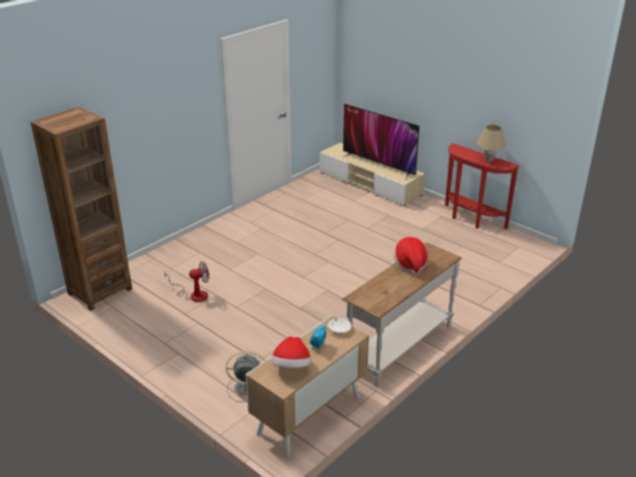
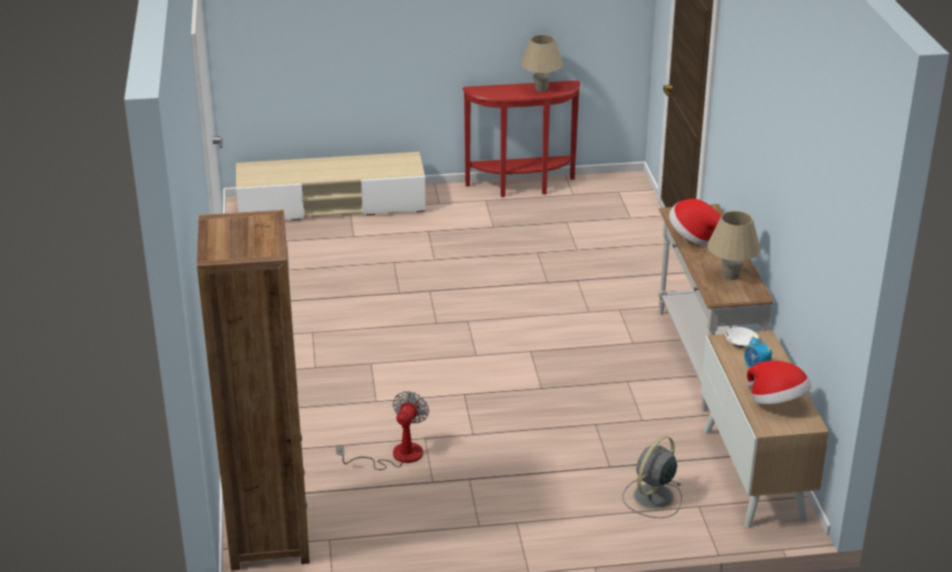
camera: 50 degrees left, 0 degrees up
television [342,104,419,181] -> none
none -> beige table lamp [707,211,761,280]

